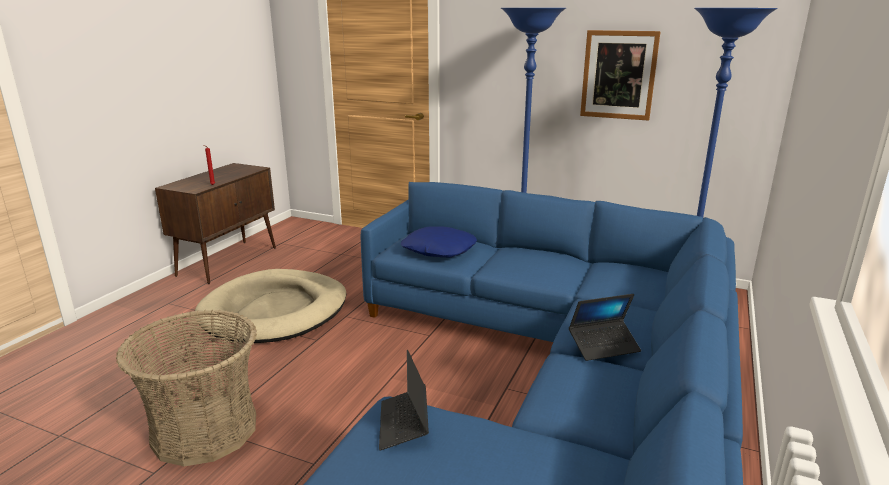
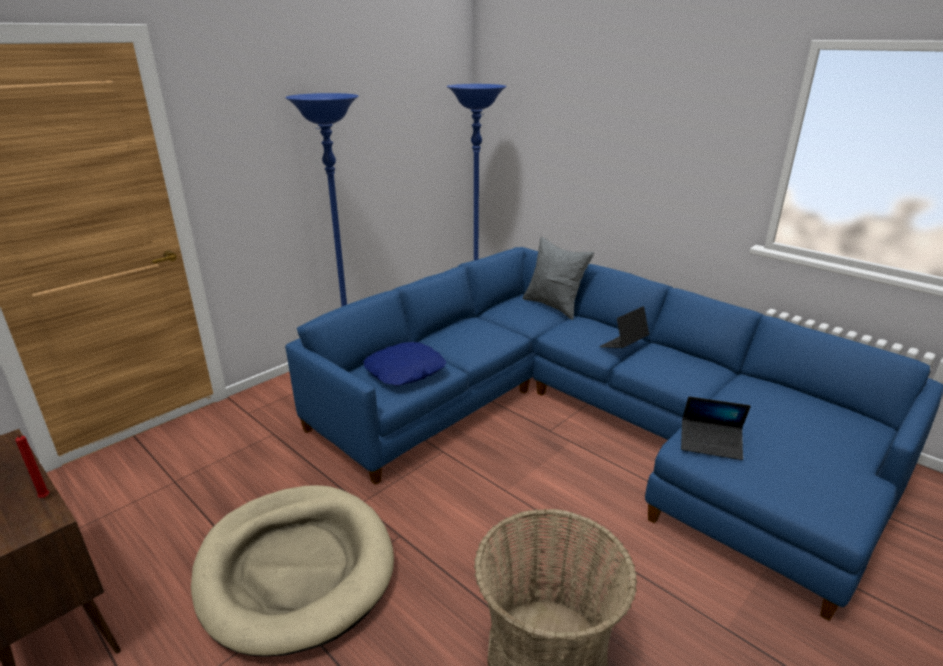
camera: 70 degrees left, 5 degrees up
laptop [569,294,641,361] -> laptop turned 135 degrees counterclockwise [599,306,649,348]
picture [580,30,661,121] -> none
none -> grey pillow [523,237,594,320]

